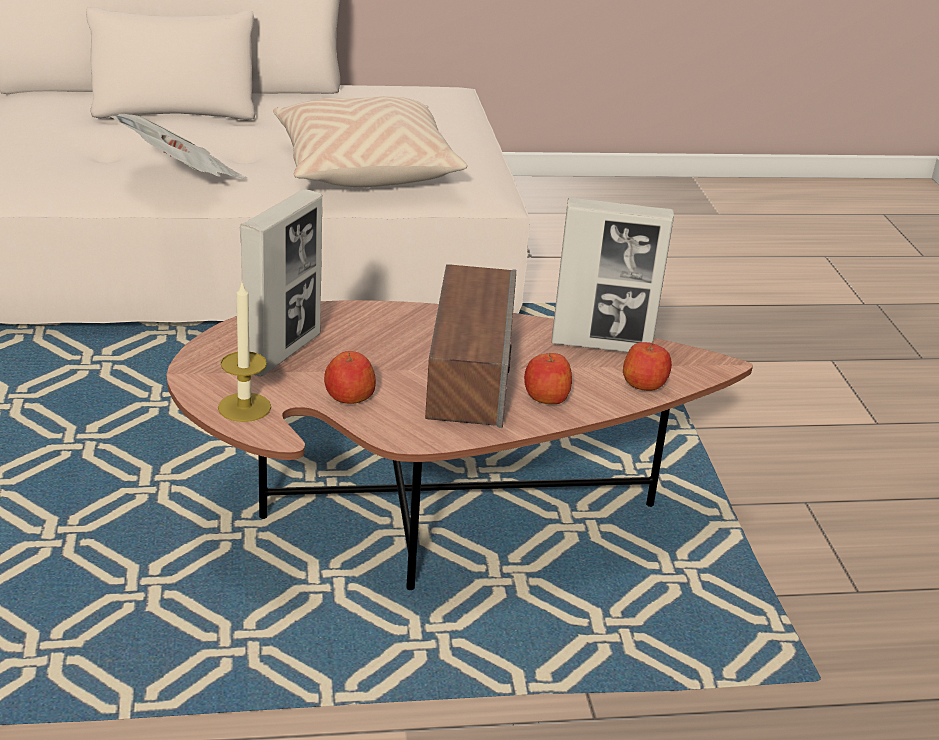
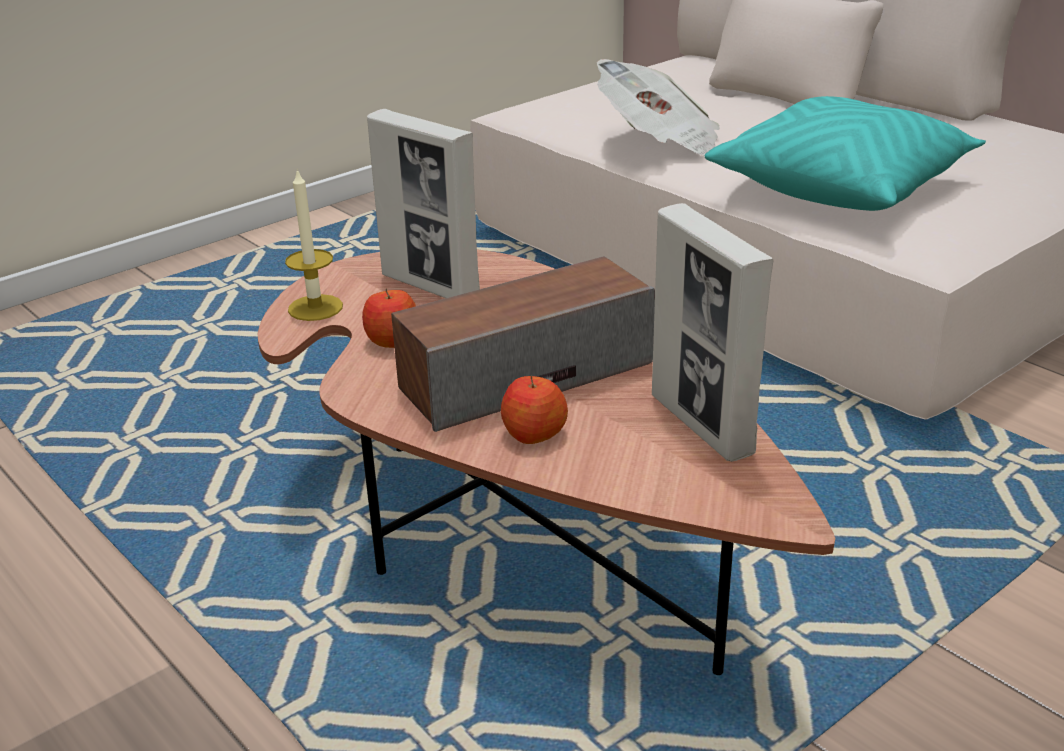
camera: 60 degrees right, 0 degrees up
picture frame [240,189,322,377] -> picture frame turned 45 degrees clockwise [367,109,480,298]
beige pillow [273,96,467,187] -> turquoise pillow [704,96,986,211]
apple [623,341,672,391] -> none

